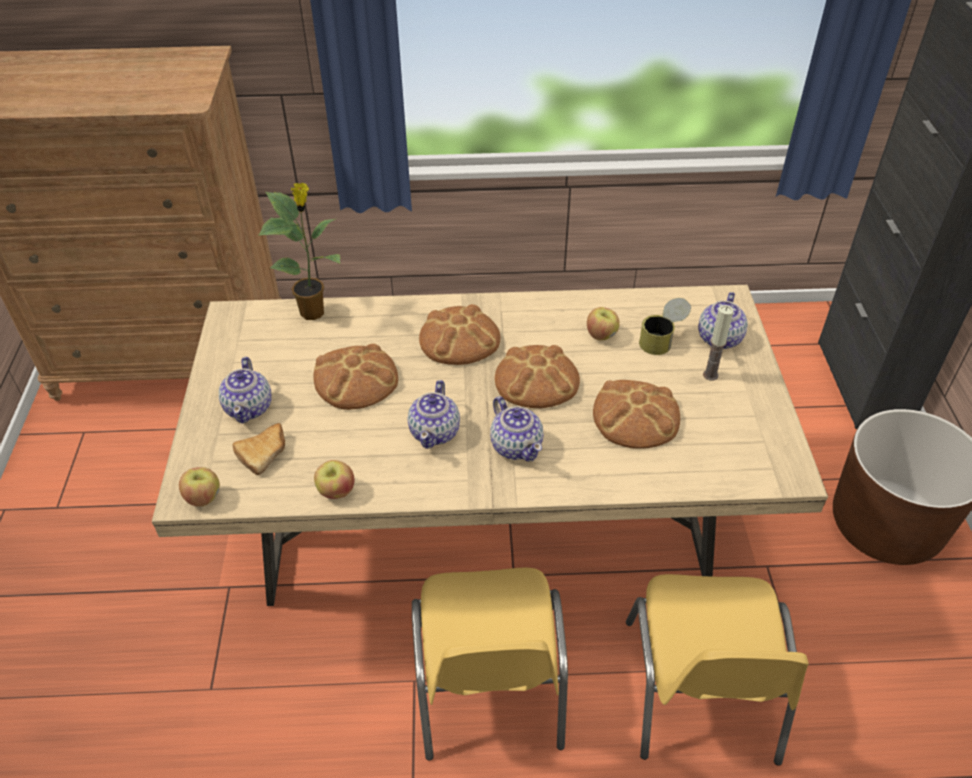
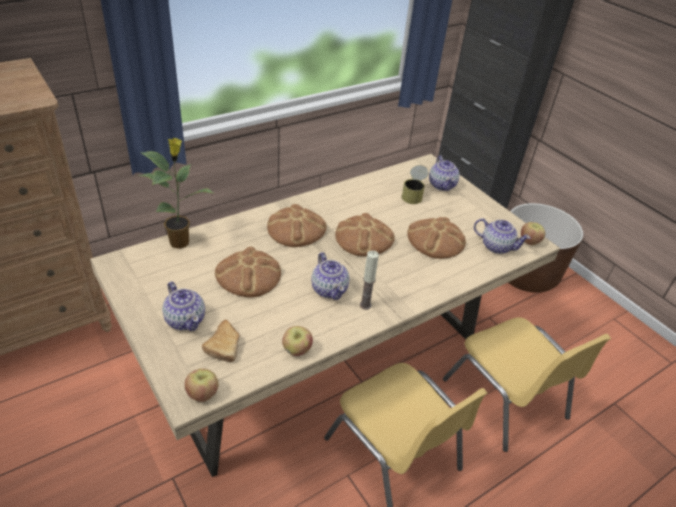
camera: 35 degrees left, 5 degrees down
teapot [490,396,544,462] -> teapot moved to [474,218,531,254]
apple [587,307,620,341] -> apple moved to [521,222,545,245]
candle [703,305,734,381] -> candle moved to [360,250,379,310]

